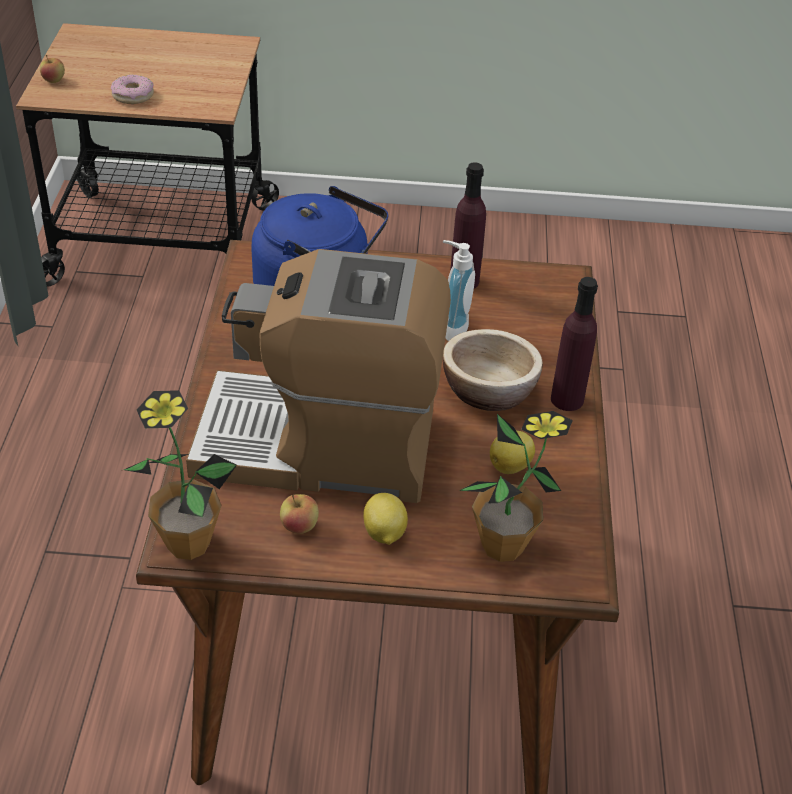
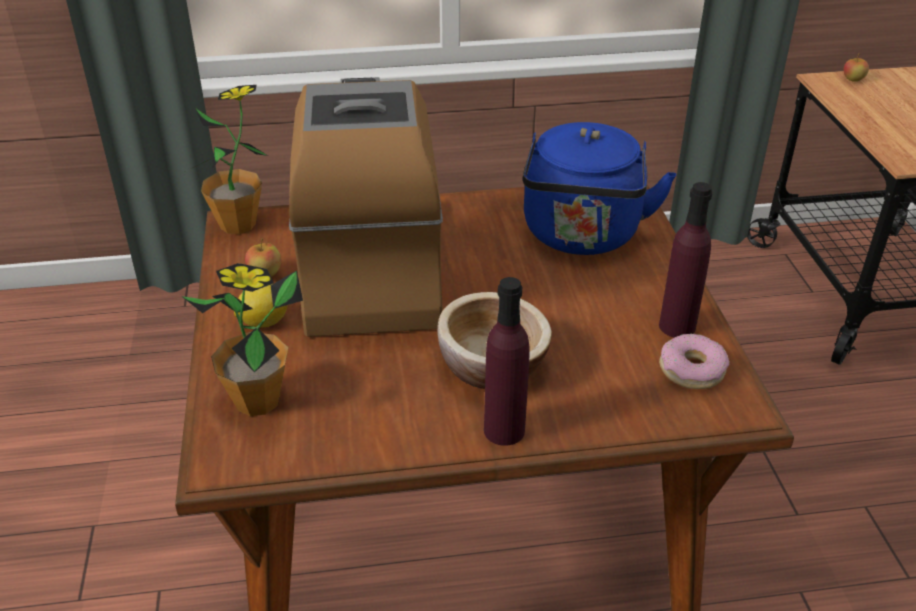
camera: 80 degrees right, 5 degrees down
donut [111,75,154,104] -> donut moved to [659,334,729,389]
soap dispenser [443,240,475,341] -> none
lemon [490,431,535,474] -> none

